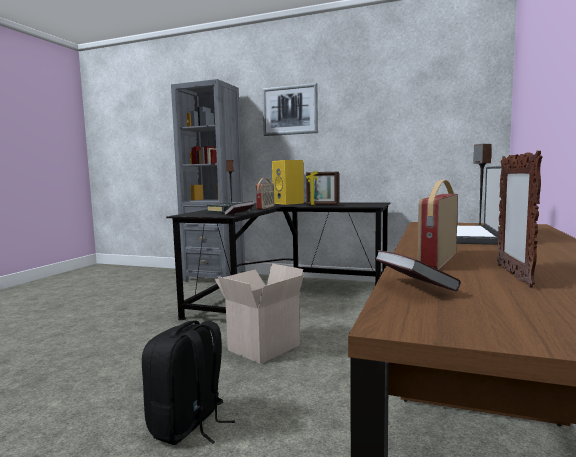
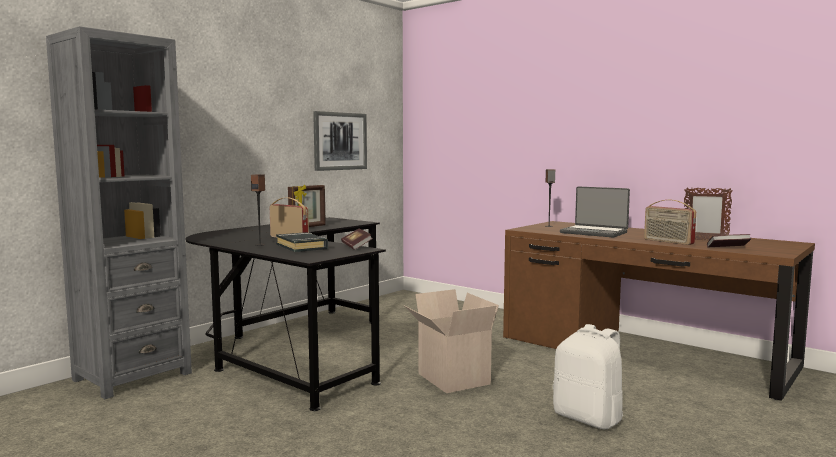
camera: 70 degrees left, 0 degrees up
black backpack [142,320,235,445] -> white backpack [553,324,623,430]
picture [262,83,318,136] -> picture moved to [313,111,367,171]
yellow speaker [272,160,304,205] -> none

